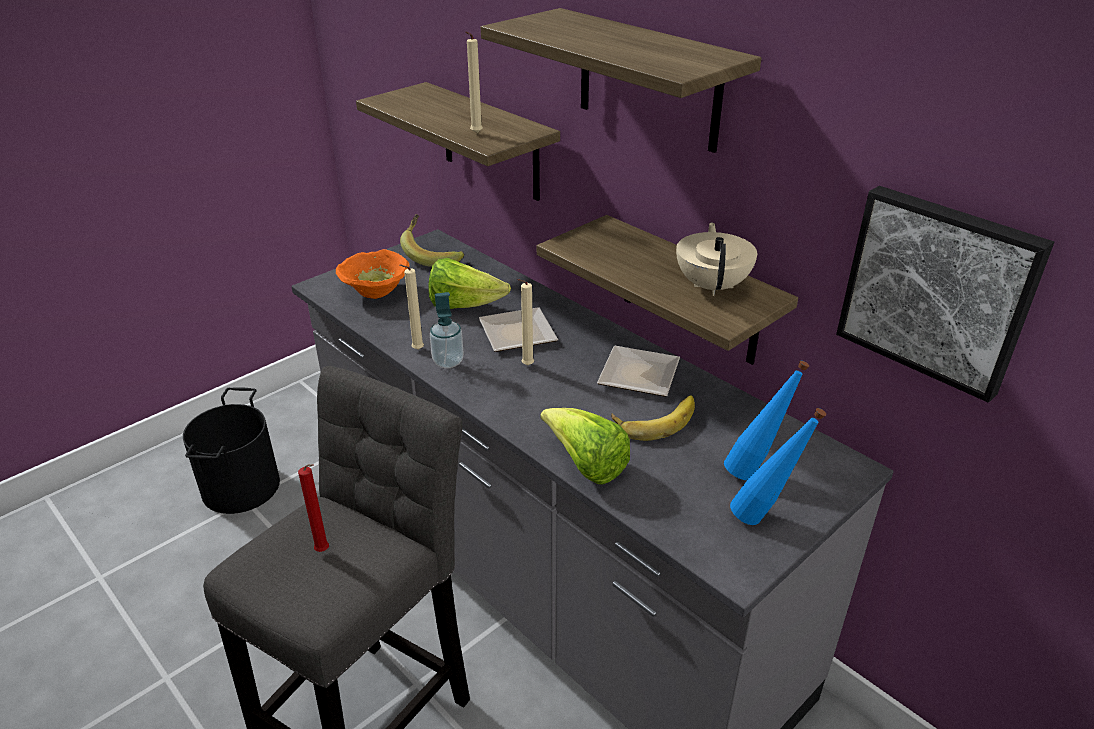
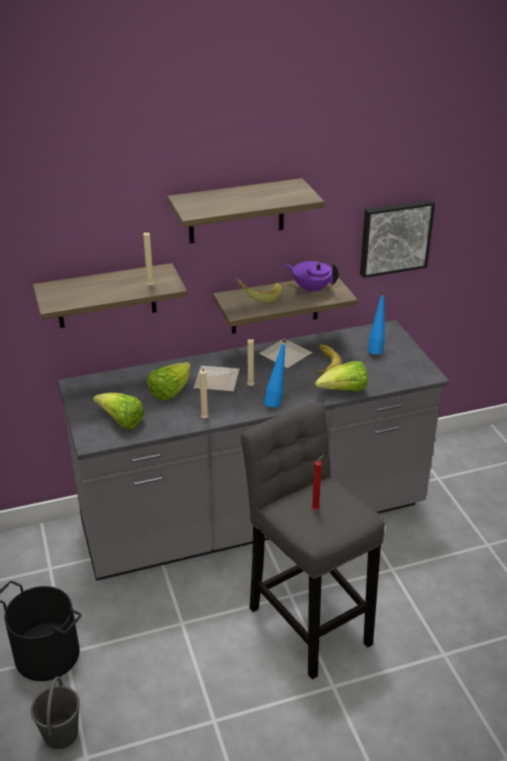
camera: 65 degrees left, 0 degrees up
orange bowl [336,249,409,299] -> lettuce [93,393,144,430]
banana [400,214,464,267] -> banana moved to [236,278,282,303]
soap dispenser [430,292,463,368] -> none
beige teapot [676,222,757,296] -> purple teapot [285,261,339,293]
blue bottle [730,408,826,525] -> blue bottle moved to [264,339,287,408]
none -> grey bucket [30,676,80,749]

